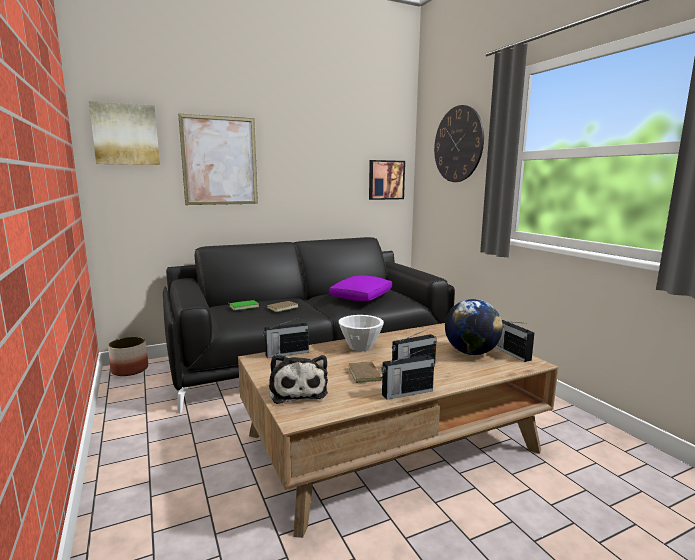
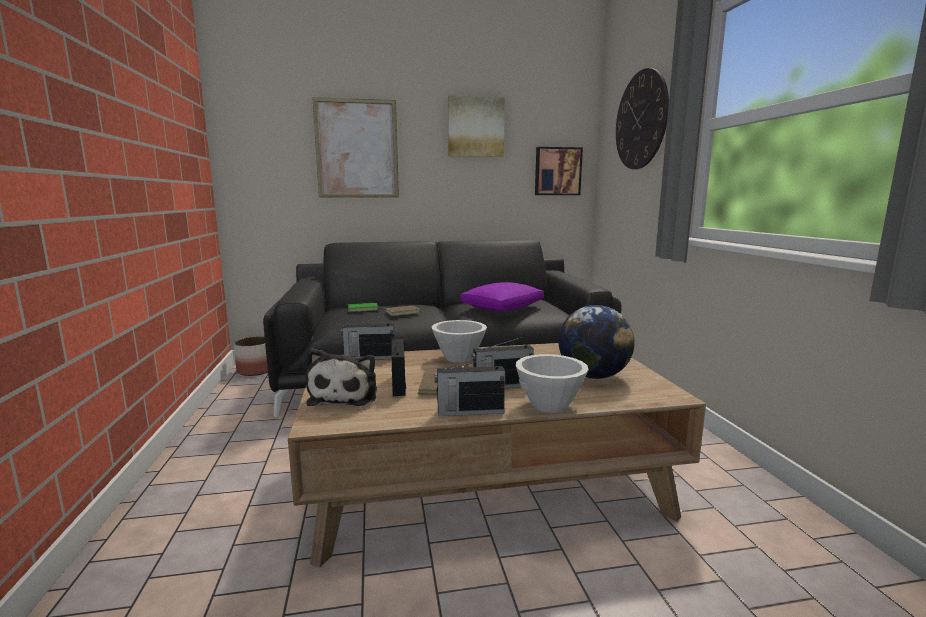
camera: 15 degrees right, 0 degrees up
picture [89,101,160,165] -> picture moved to [448,95,505,157]
radio [495,320,534,362] -> radio moved to [391,339,406,396]
none -> white bowl [516,354,589,413]

